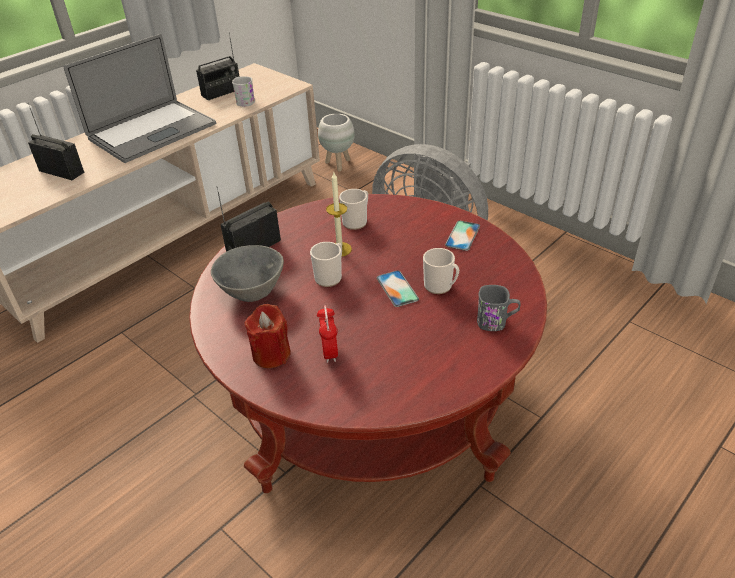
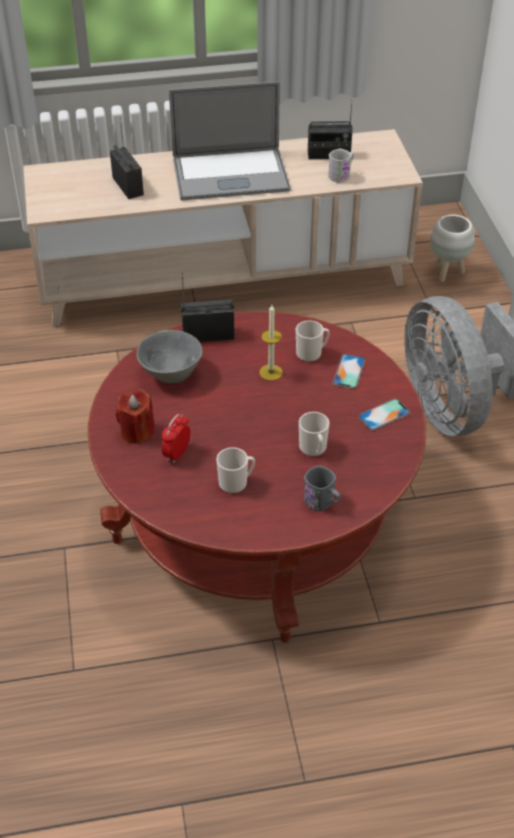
camera: 35 degrees right, 5 degrees up
mug [310,242,342,287] -> mug moved to [216,447,255,494]
phone [376,271,419,307] -> phone moved to [333,354,365,389]

